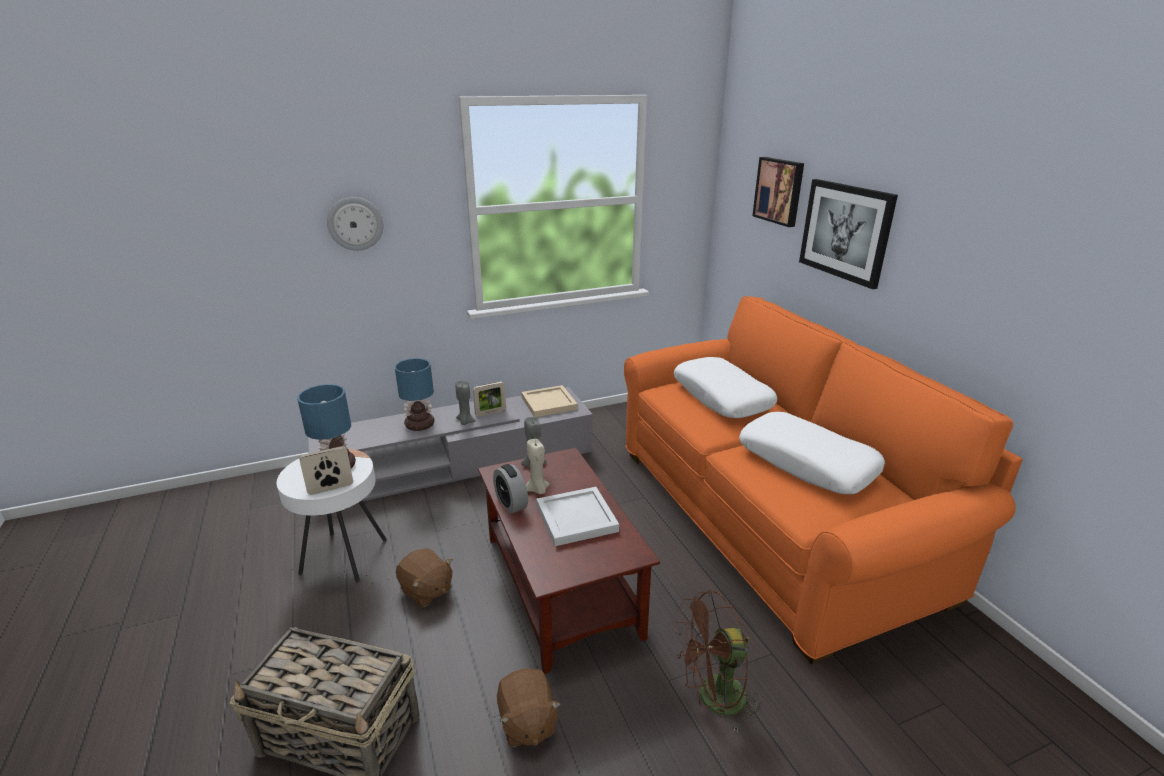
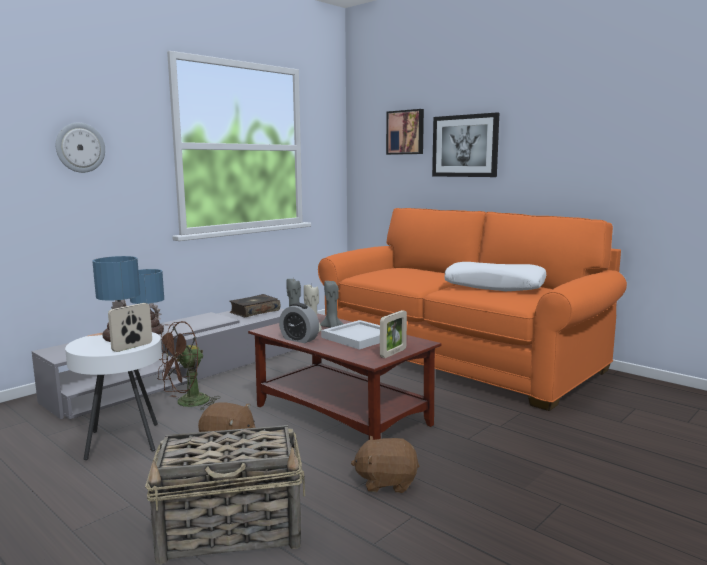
camera: 25 degrees left, 15 degrees down
grey candle [455,381,476,425] -> grey candle moved to [320,279,343,328]
picture frame [473,381,506,417] -> picture frame moved to [380,310,407,358]
brown plush toy [497,668,561,747] -> brown plush toy turned 135 degrees clockwise [351,436,419,493]
beige tray [521,385,577,417] -> book [230,294,280,317]
white pillow [674,357,777,418] -> none
brown fan [675,590,763,732] -> brown fan moved to [157,321,220,410]

